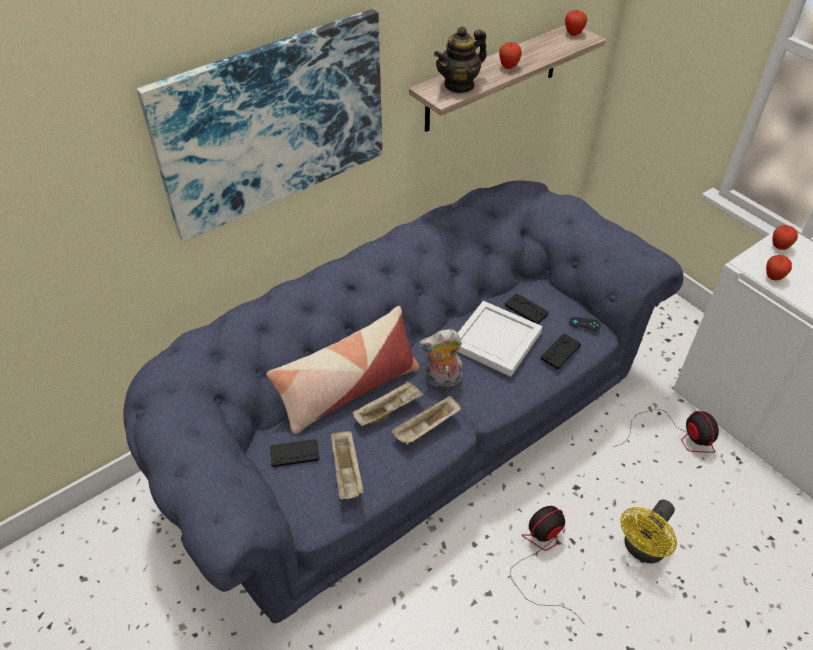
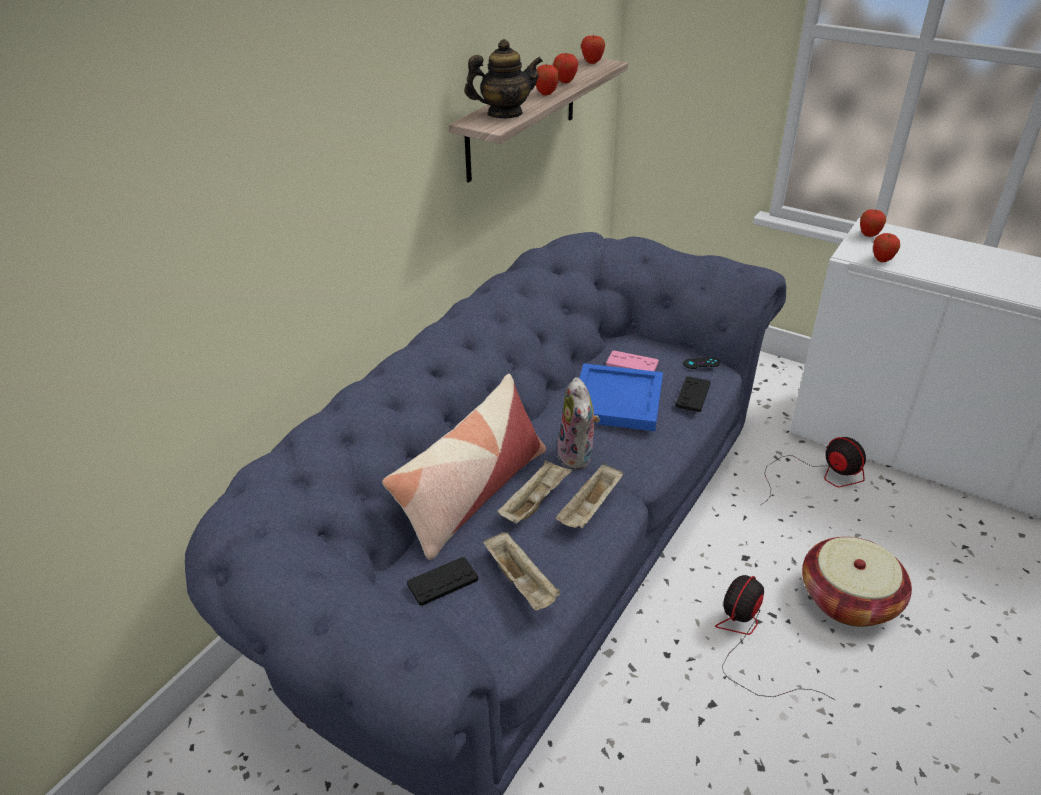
camera: 20 degrees left, 10 degrees down
picture [137,9,382,242] -> none
plush toy [419,329,462,387] -> plush toy turned 75 degrees counterclockwise [557,377,600,469]
teapot [434,26,487,94] -> teapot turned 135 degrees counterclockwise [464,39,543,118]
white tray [457,301,543,377] -> blue tray [579,363,663,431]
black game controller [505,293,549,324] -> pink game controller [606,351,659,371]
yellow fan [620,500,677,563] -> basket [802,537,912,627]
none -> apple [553,53,578,83]

